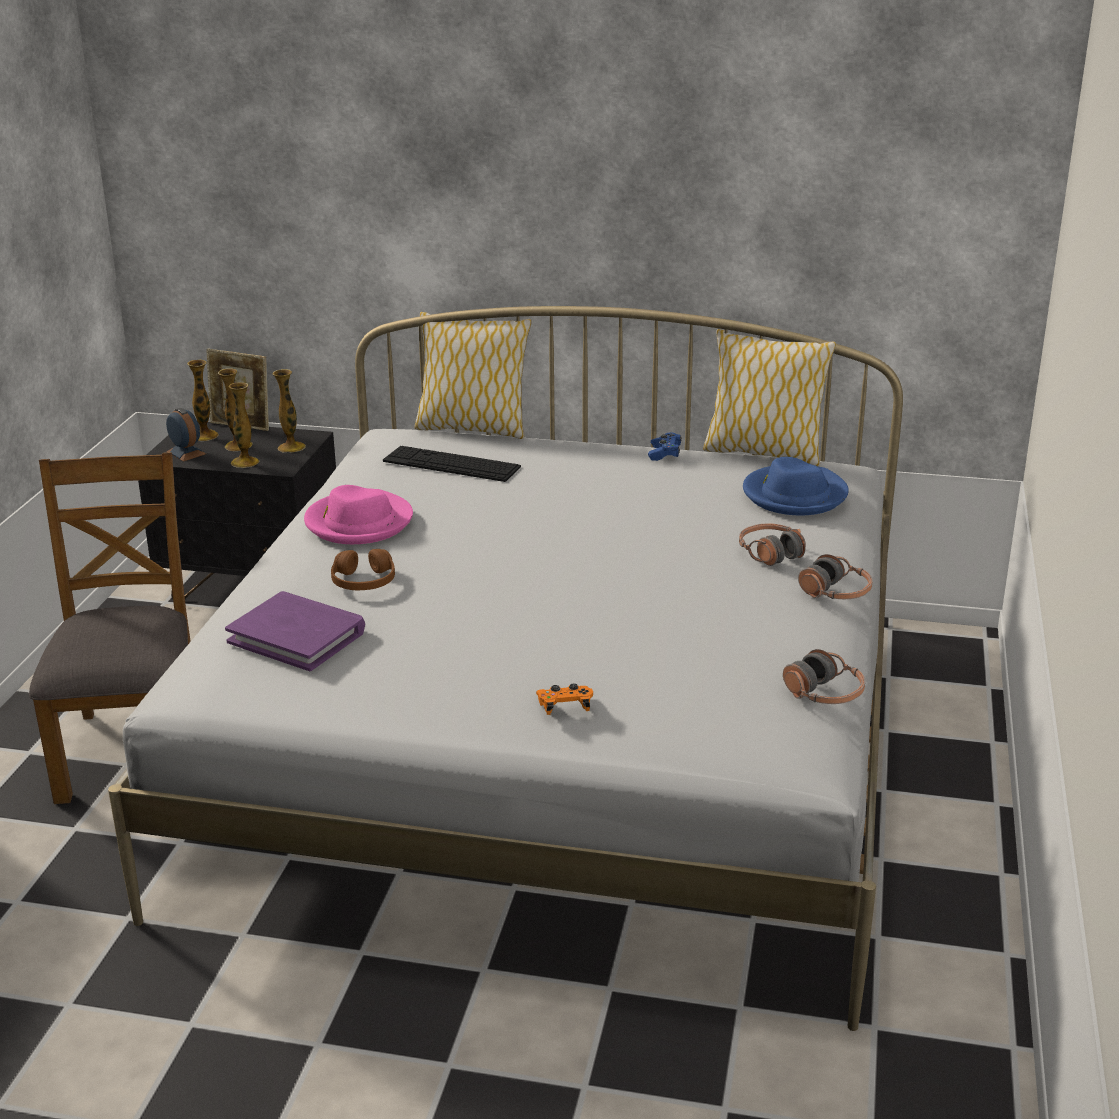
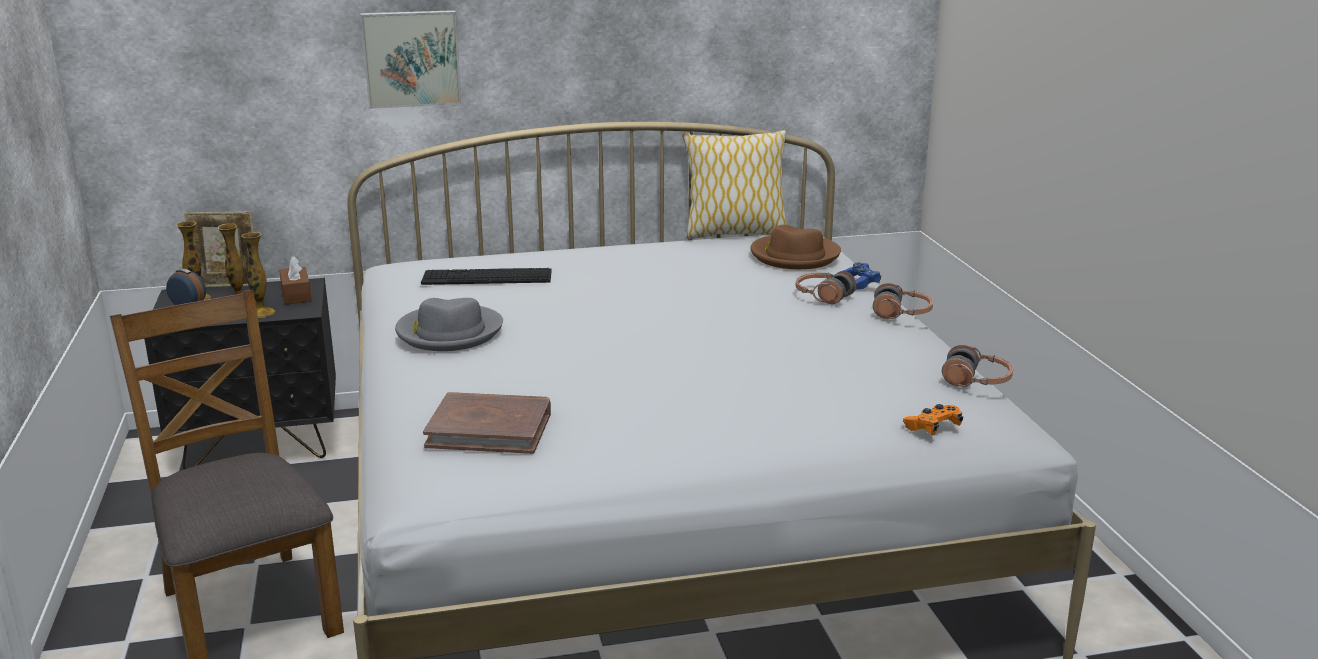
camera: 25 degrees left, 5 degrees down
purple book [225,591,365,671] -> brown book [423,392,551,454]
vase [273,369,306,452] -> brown tissue box [279,256,312,305]
pink hat [304,485,413,544] -> grey hat [395,298,503,351]
brown headphones [331,549,395,590] -> none
pillow [414,312,532,439] -> none
orange game controller [536,683,593,715] -> orange game controller moved to [903,404,963,435]
blue game controller [648,432,682,461] -> blue game controller moved to [843,263,881,290]
blue hat [743,457,849,515] -> brown hat [750,225,841,269]
none -> picture [360,10,462,109]

